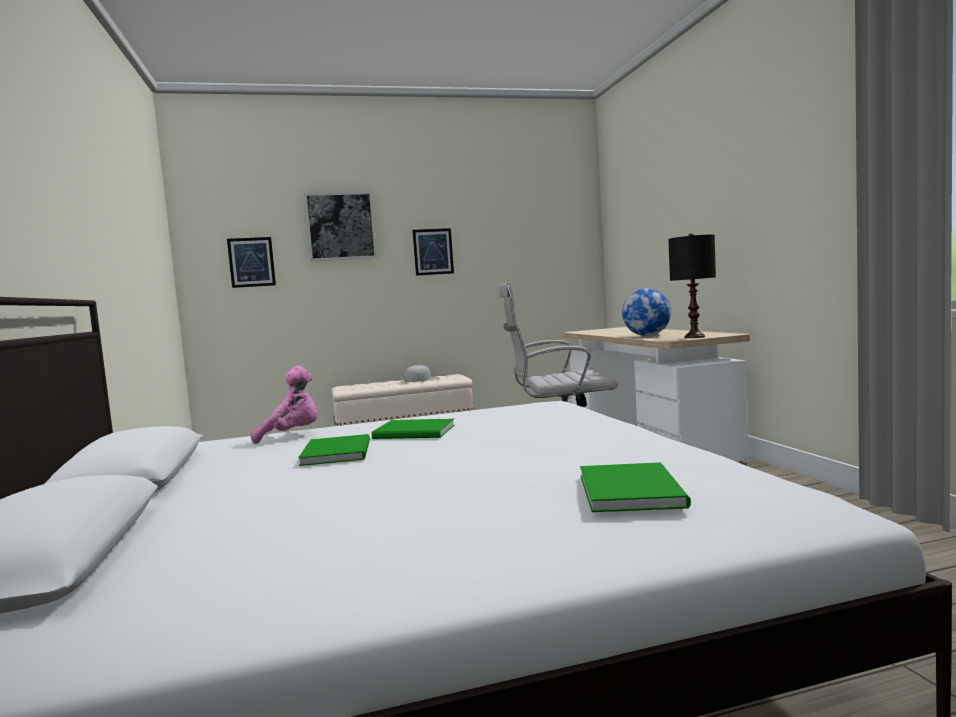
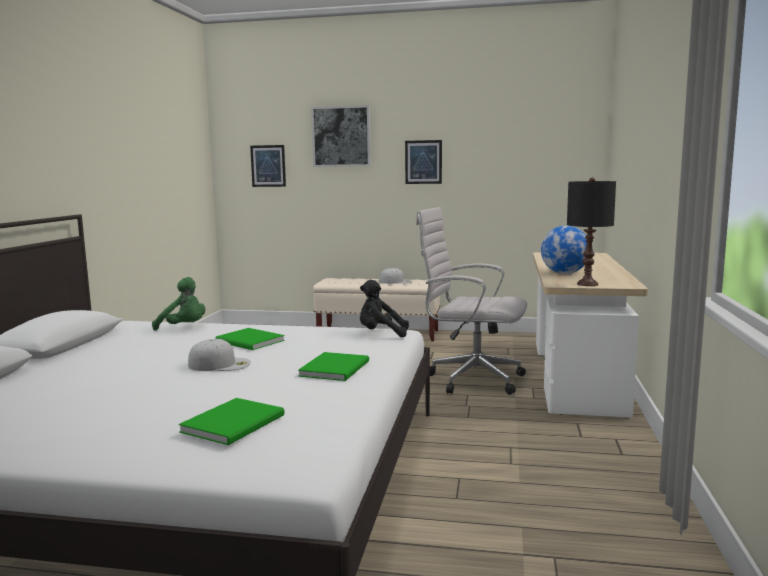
camera: 25 degrees right, 5 degrees up
pink plush toy [250,366,318,444] -> green plush toy [152,277,205,331]
green book [298,434,370,466] -> green book moved to [298,352,369,381]
none -> white cap [188,339,251,371]
none -> black plush toy [360,280,409,337]

